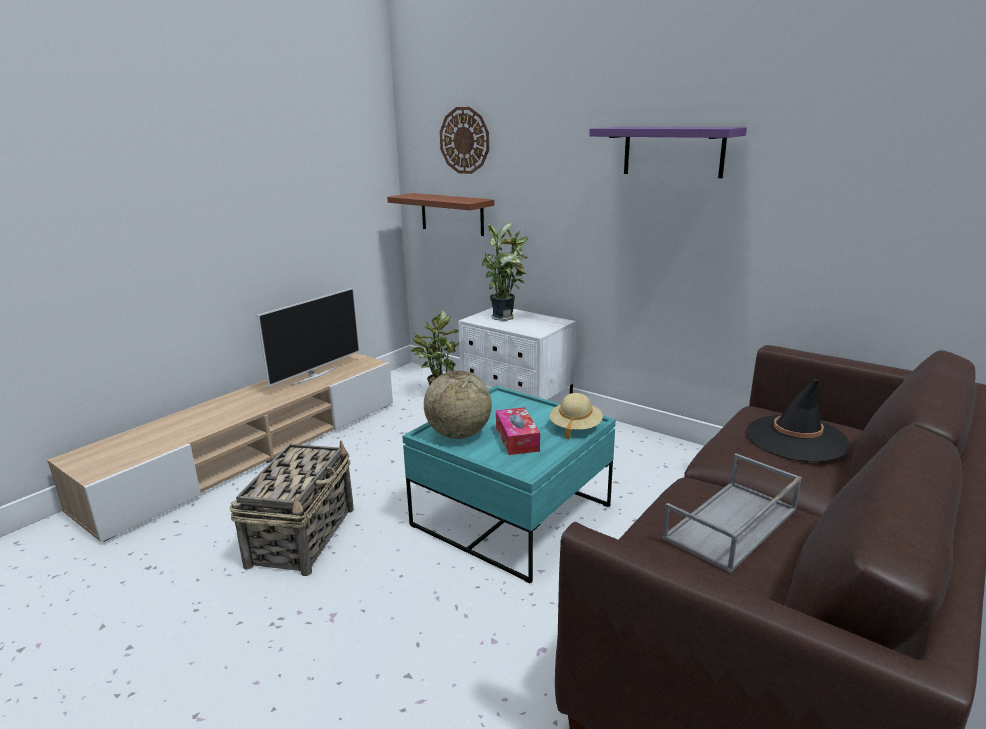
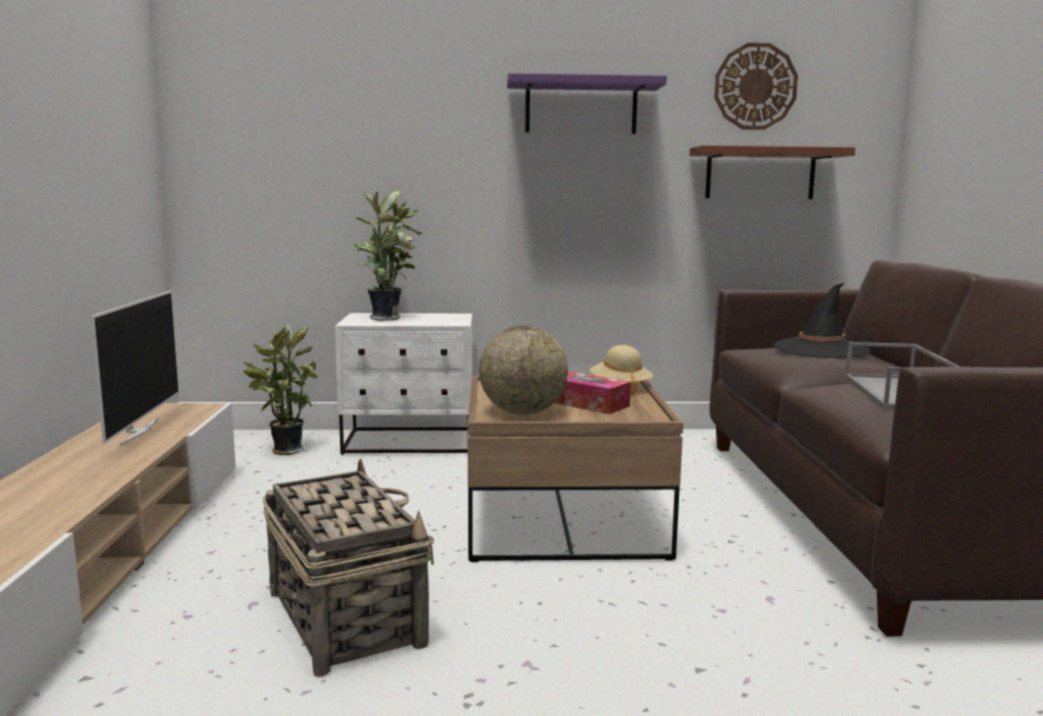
camera: 40 degrees left, 10 degrees down
brown shelf [387,193,494,236] -> brown shelf moved to [689,145,855,199]
turquoise coffee table [402,385,616,583] -> brown coffee table [468,376,683,562]
wall clock [440,107,489,174] -> wall clock moved to [714,43,798,130]

